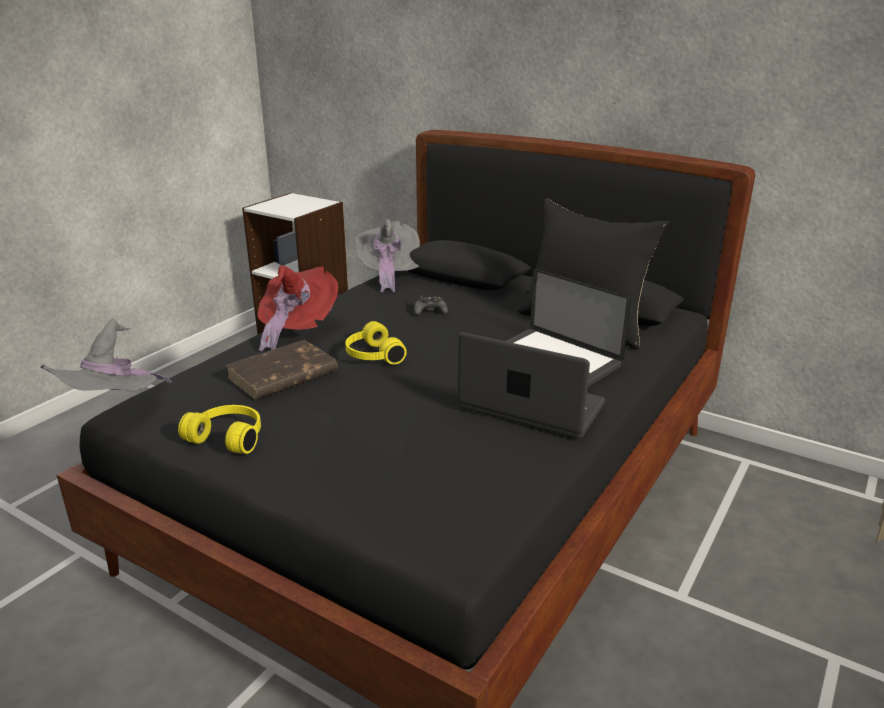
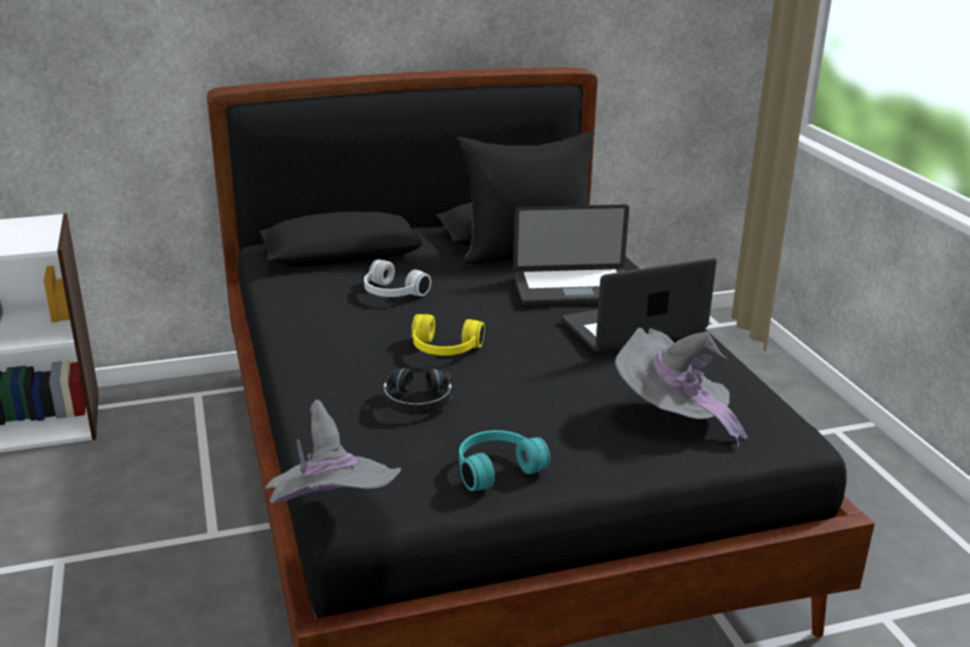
camera: 50 degrees left, 0 degrees up
yellow headphones [178,405,261,454] -> turquoise headphones [459,430,550,491]
brown book [226,340,338,400] -> black headphones [384,368,452,415]
red hat [257,265,338,351] -> none
grey hat [355,219,420,292] -> grey hat moved to [615,328,748,447]
black game controller [414,295,448,315] -> white headphones [364,260,431,297]

